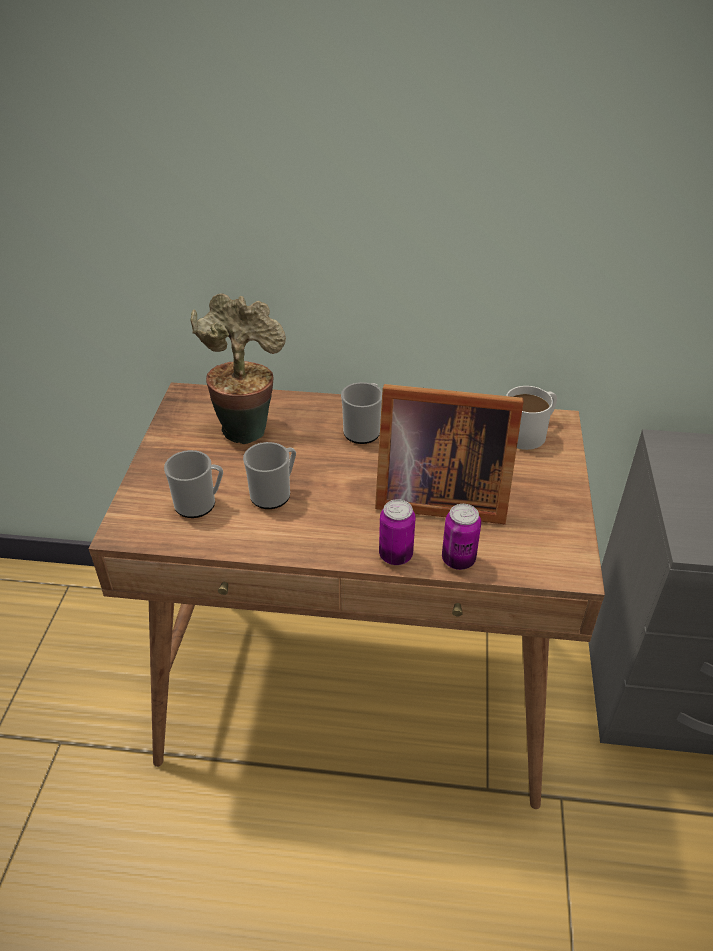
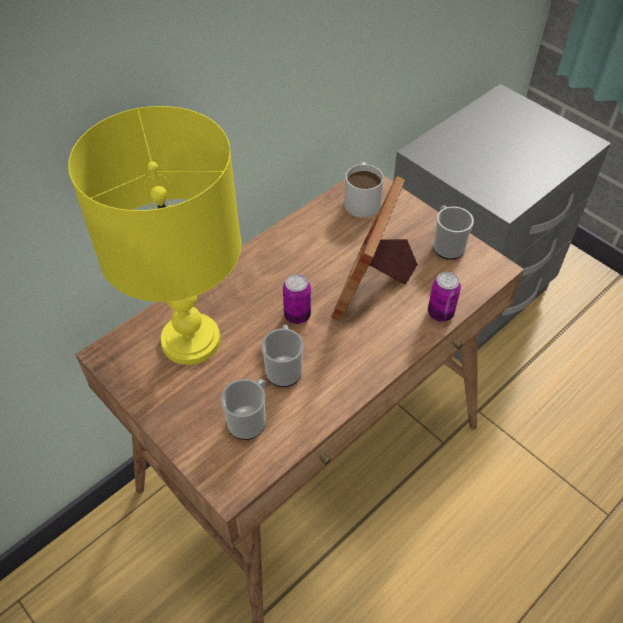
camera: 50 degrees left, 10 degrees up
potted plant [190,293,286,444] -> yellow table lamp [68,106,241,365]
mug [341,382,382,444] -> mug moved to [433,206,474,260]
picture frame [375,384,523,524] -> picture frame turned 150 degrees clockwise [331,176,418,321]
can [379,499,416,565] -> can moved to [283,274,311,324]

